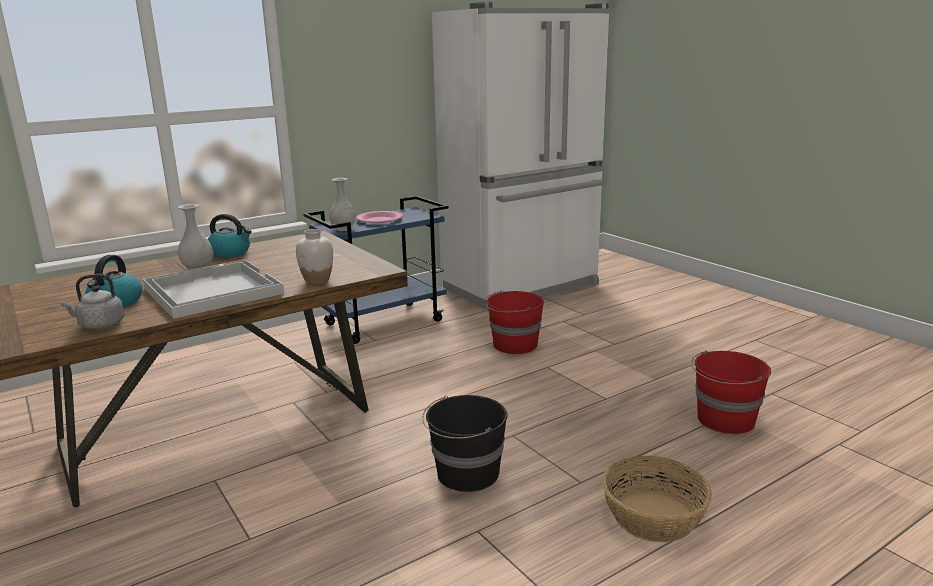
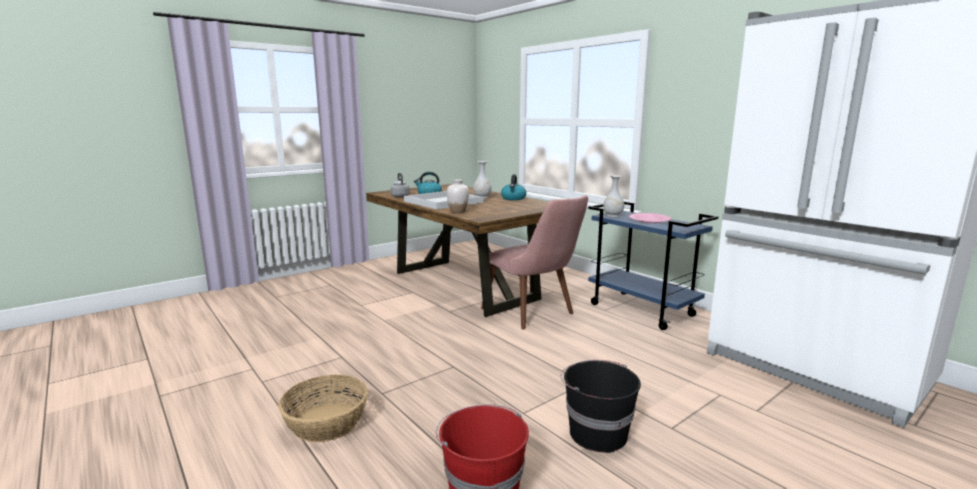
camera: 85 degrees right, 5 degrees down
black bucket [422,395,507,492] -> black bucket moved to [561,360,641,453]
red bucket [484,290,544,354] -> none
none -> pink chair [481,195,588,329]

